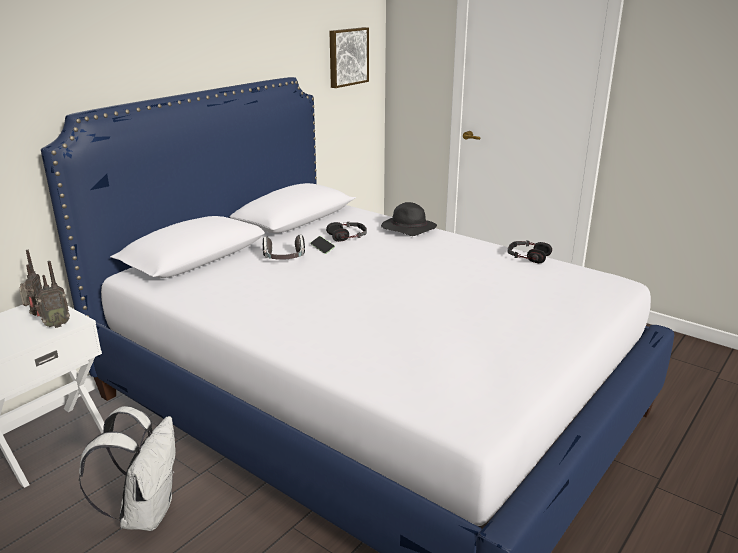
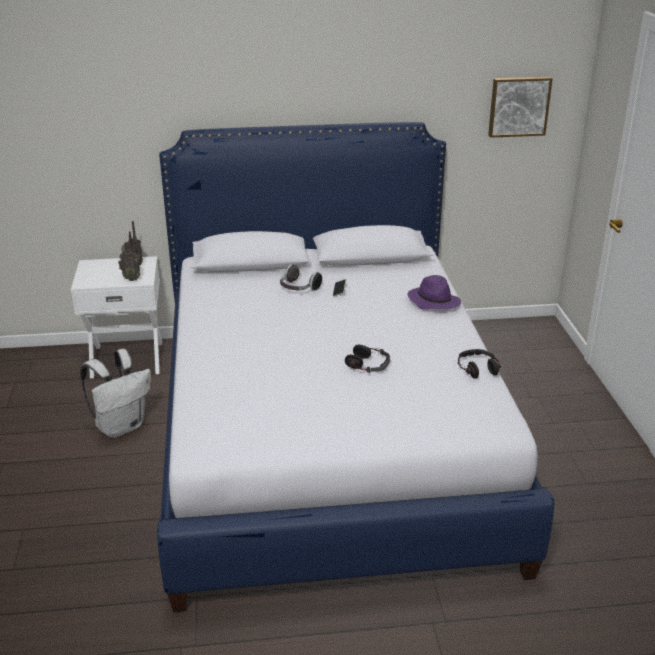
camera: 45 degrees right, 5 degrees up
headphones [326,222,367,242] -> headphones moved to [345,345,390,373]
black hat [381,202,437,236] -> purple hat [408,275,461,310]

